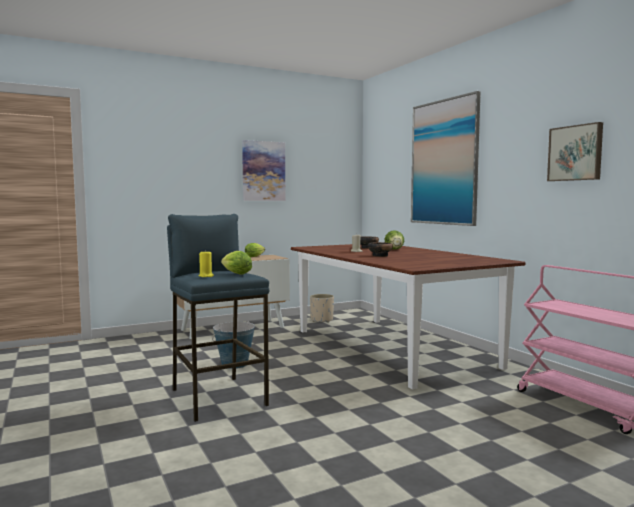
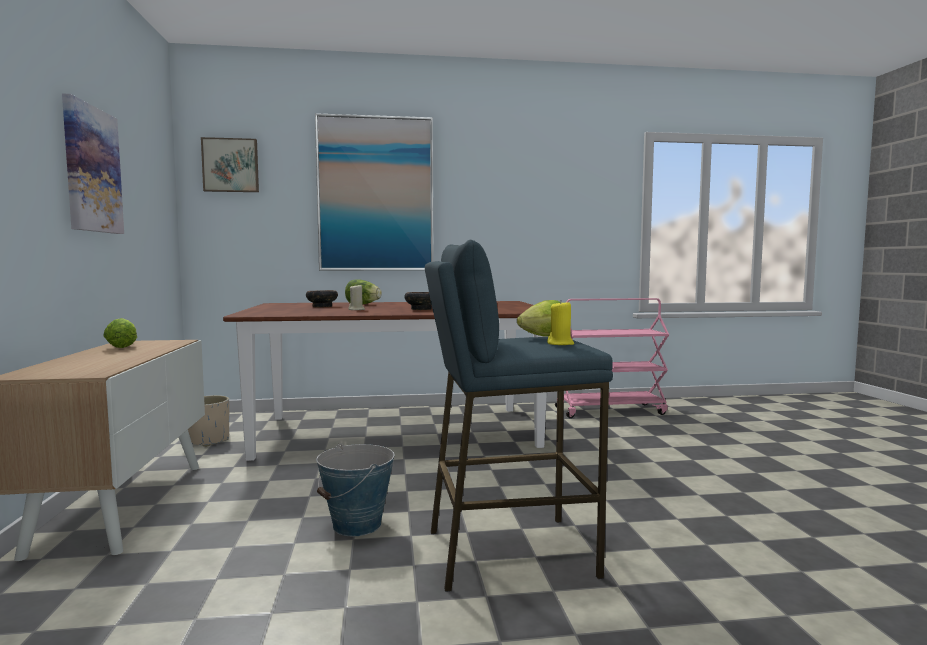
camera: 70 degrees left, 0 degrees up
picture [547,122,603,181] -> picture moved to [201,137,259,192]

